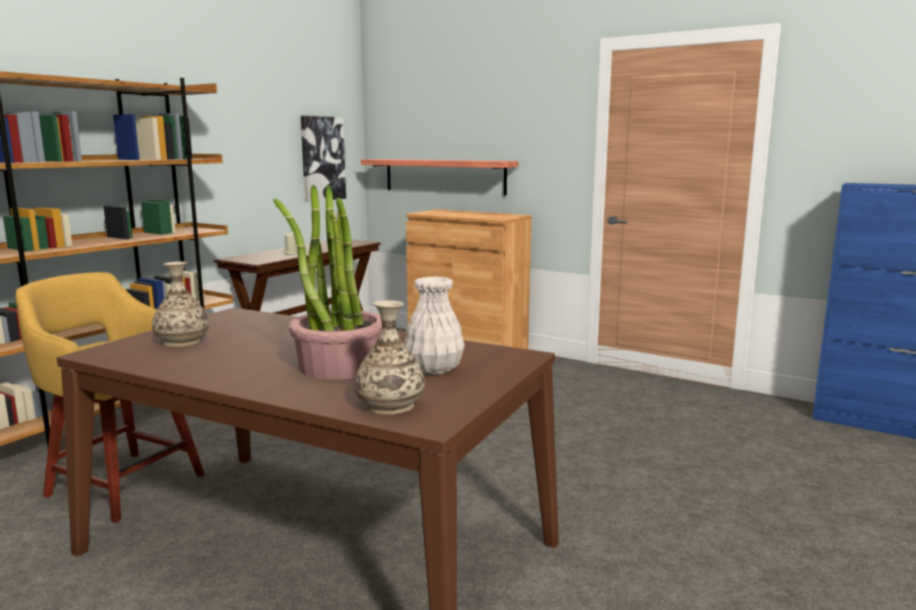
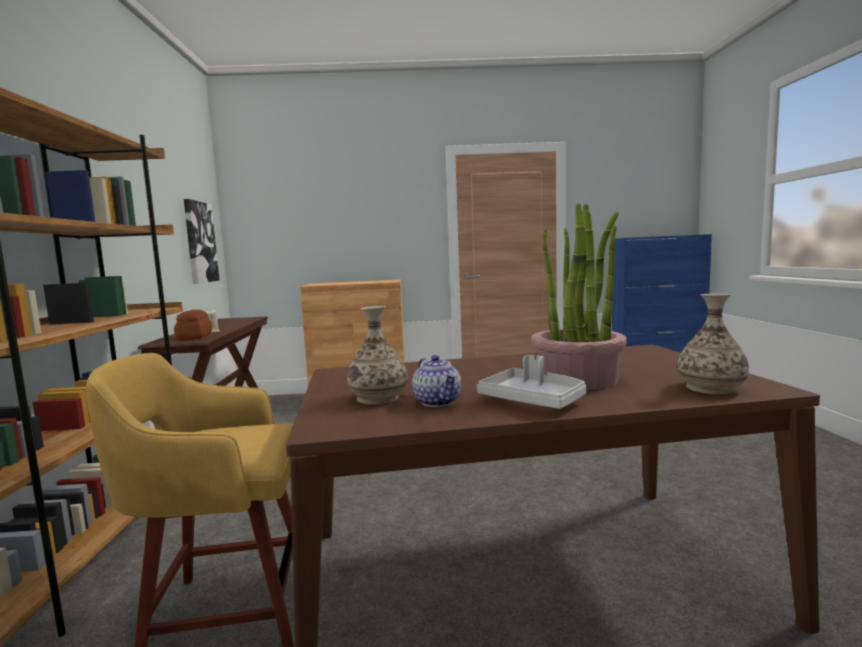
camera: 35 degrees left, 5 degrees down
shelf [361,159,518,195] -> none
white vase [404,276,465,375] -> none
none -> bread [174,310,212,340]
none -> teapot [412,355,461,407]
none -> grey tray [477,355,587,409]

